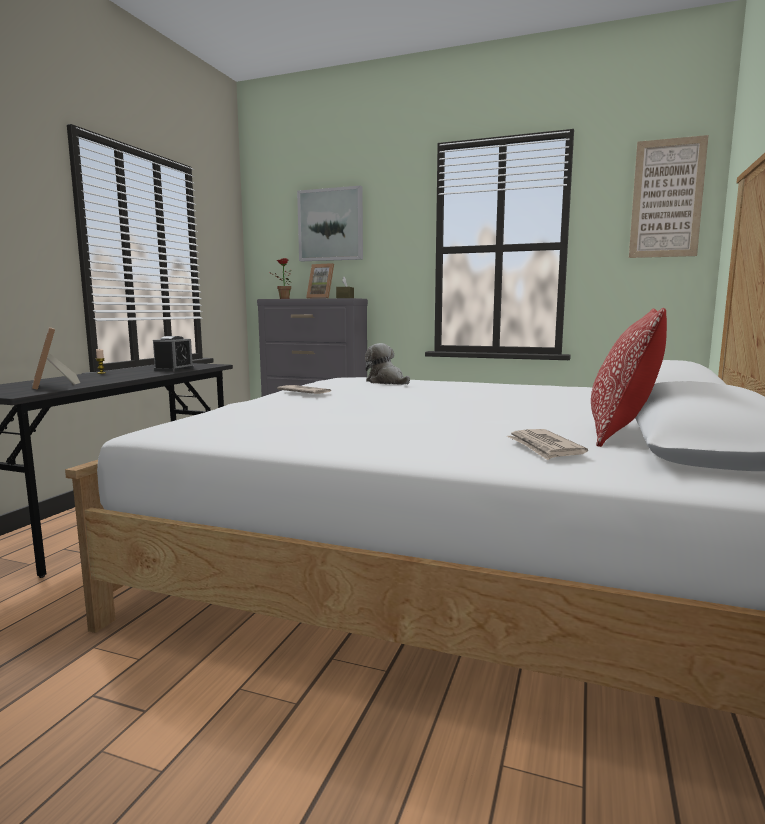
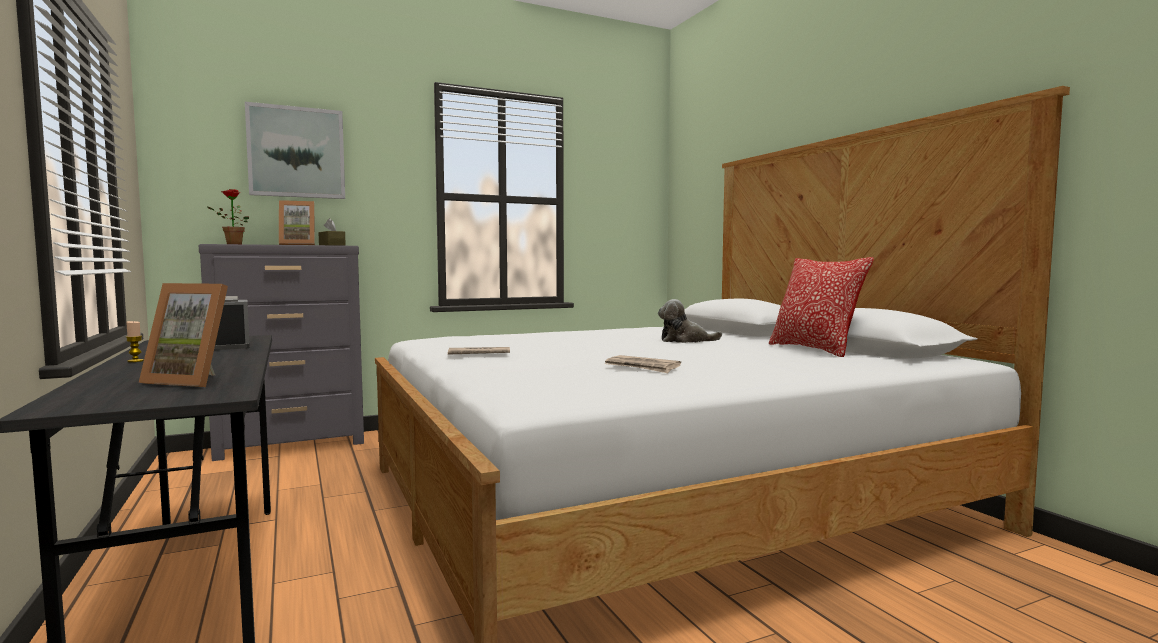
camera: 45 degrees left, 5 degrees down
plush toy [365,343,410,385] -> plush toy moved to [658,299,722,343]
newspaper [507,429,588,460] -> newspaper moved to [605,355,681,373]
picture [629,135,709,258] -> none

